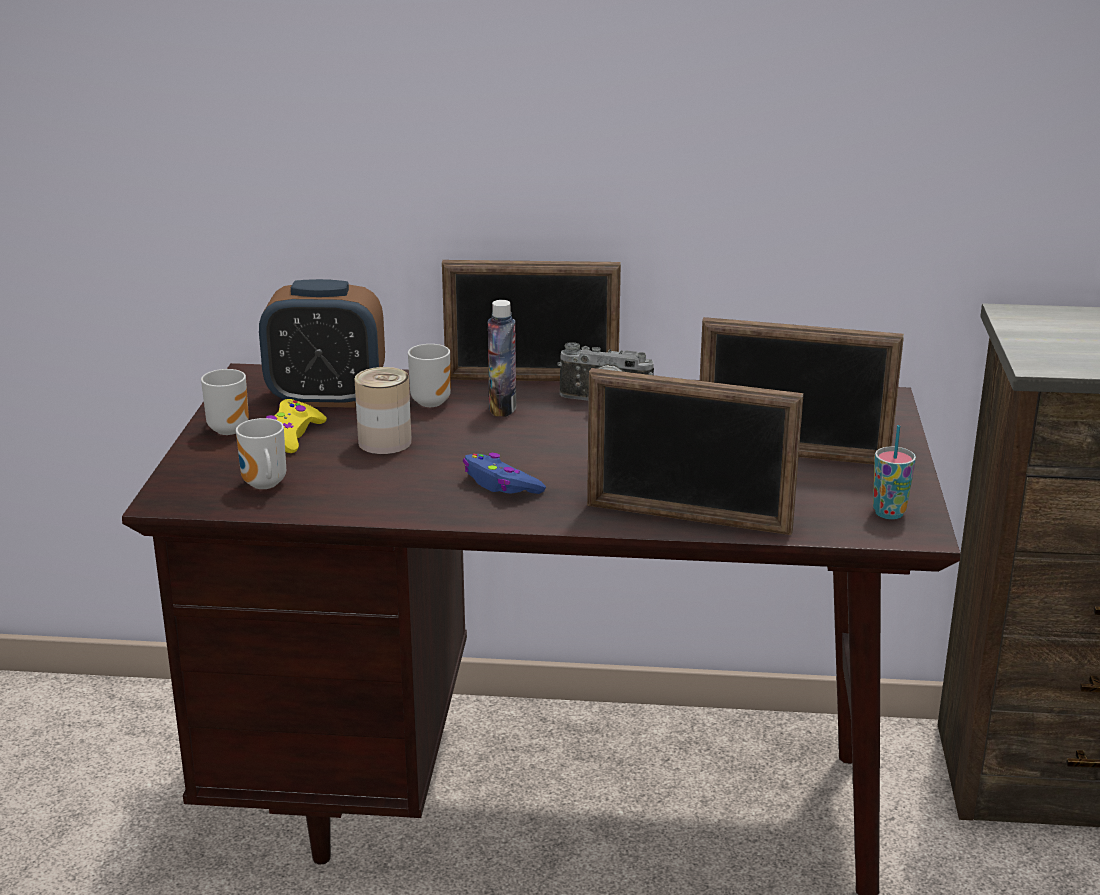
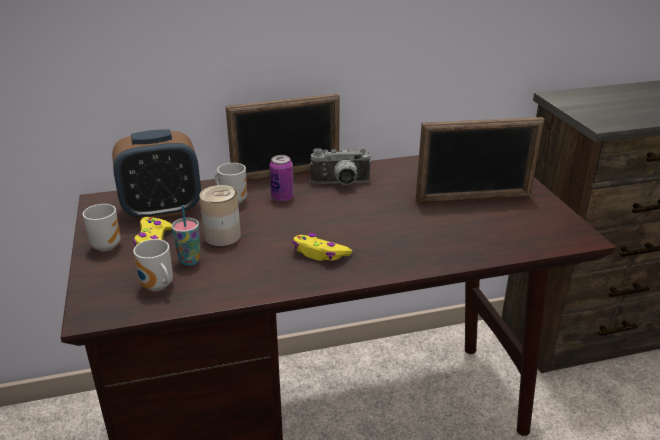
camera: 20 degrees left, 5 degrees up
blue game controller [463,453,546,494] -> yellow game controller [292,233,352,261]
bottle [488,300,516,417] -> can [270,155,294,202]
picture frame [587,368,804,535] -> none
cup [873,425,916,519] -> cup moved to [171,205,201,266]

